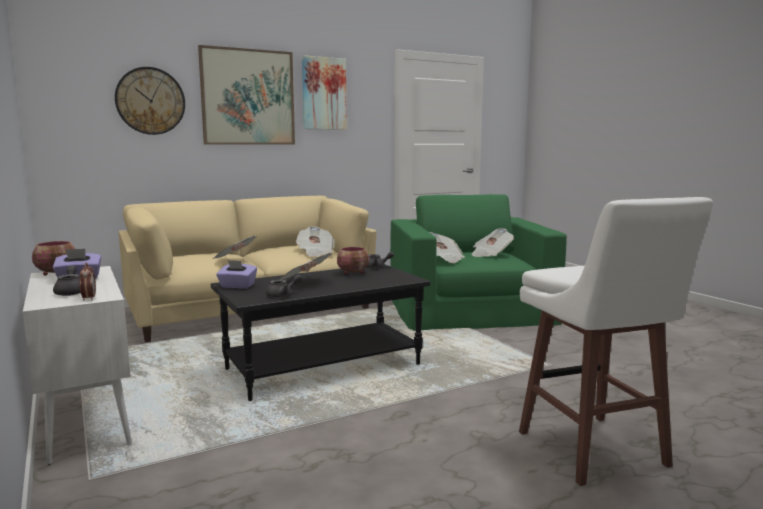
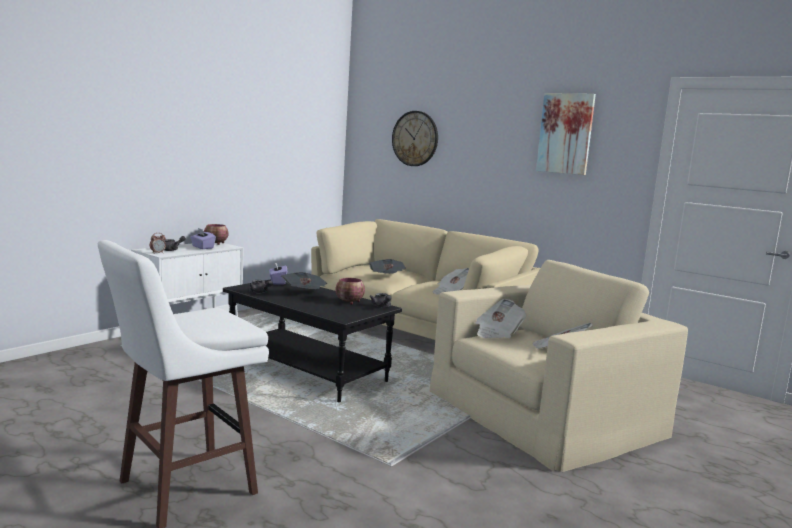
camera: 65 degrees right, 0 degrees up
picture [198,45,295,145] -> none
green armchair [390,194,567,331] -> beige armchair [430,260,688,472]

